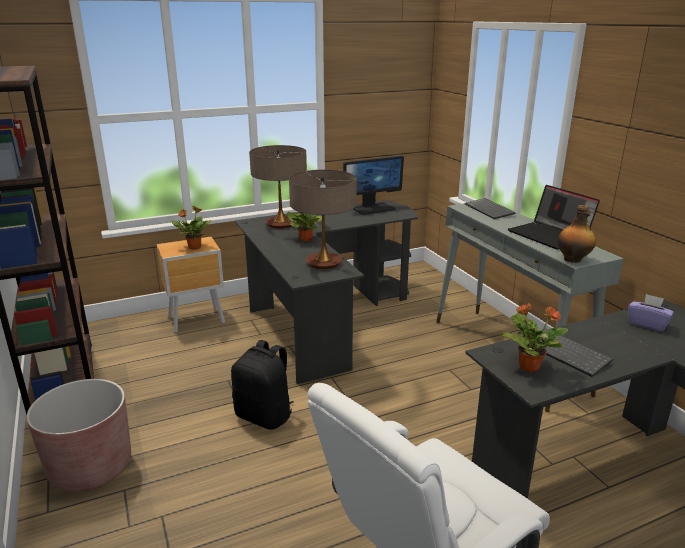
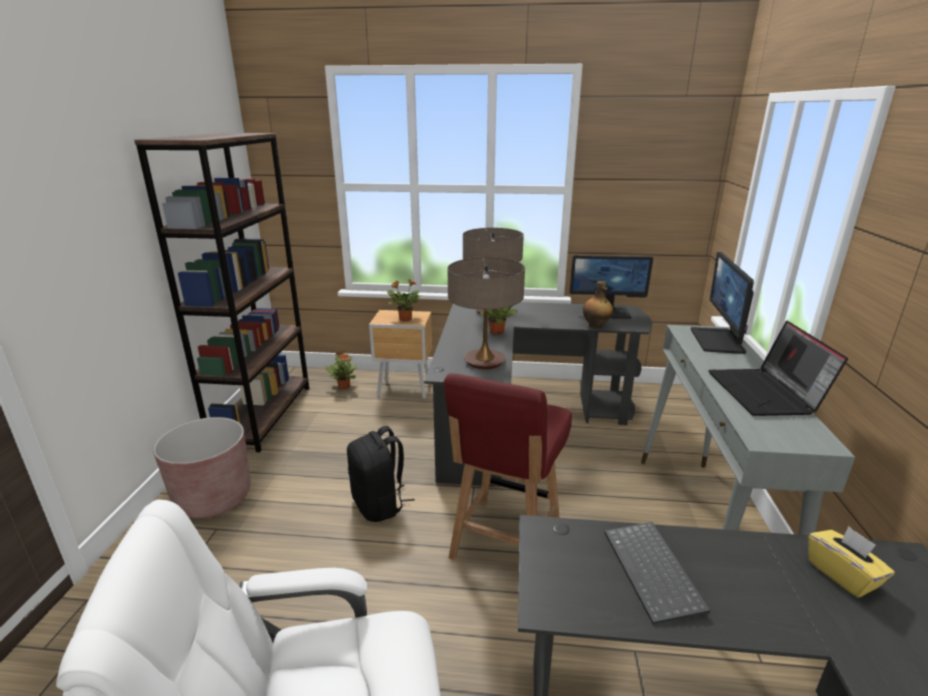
camera: 30 degrees right, 0 degrees up
keyboard [465,198,516,219] -> monitor [691,252,754,354]
potted plant [502,303,568,372] -> potted plant moved to [325,350,357,389]
bottle [557,205,596,263] -> bottle moved to [583,281,613,329]
purple tissue box [628,294,674,332] -> yellow tissue box [808,526,895,598]
none -> red chair [444,373,572,560]

